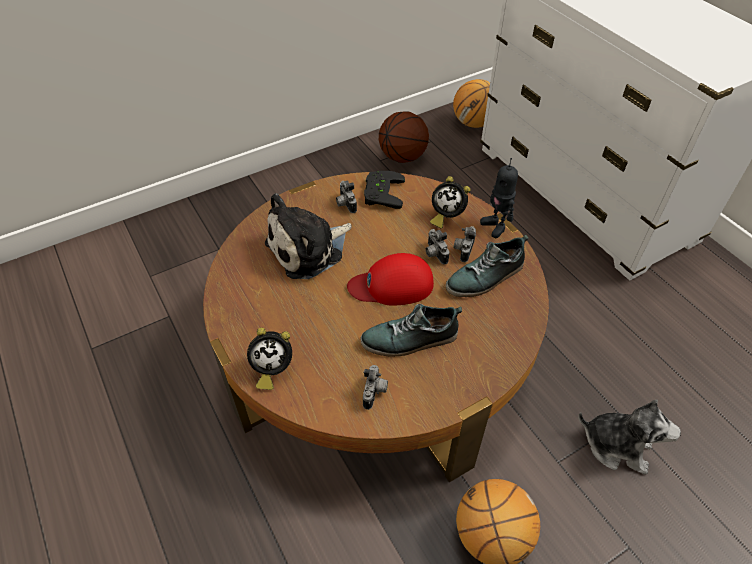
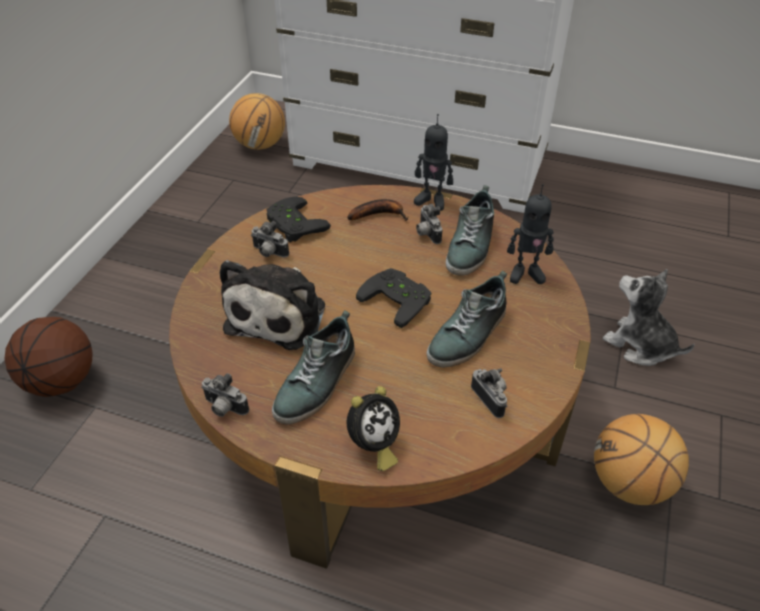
camera: 40 degrees left, 5 degrees down
red cap [347,253,434,306] -> black game controller [356,268,431,328]
basketball [379,111,429,163] -> basketball moved to [5,317,93,397]
camera [426,229,449,264] -> camera moved to [201,373,249,417]
alarm clock [430,176,470,228] -> banana [347,199,408,221]
plush toy [578,400,681,474] -> plush toy turned 120 degrees counterclockwise [603,269,695,366]
none -> shoe [272,310,355,424]
none -> toy robot [507,184,554,284]

